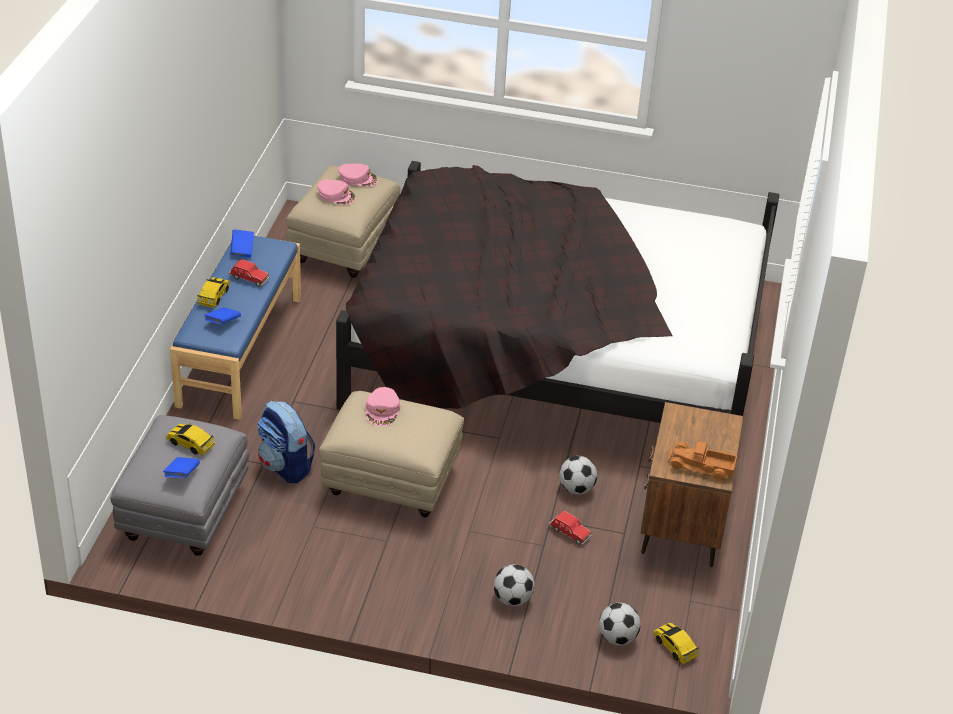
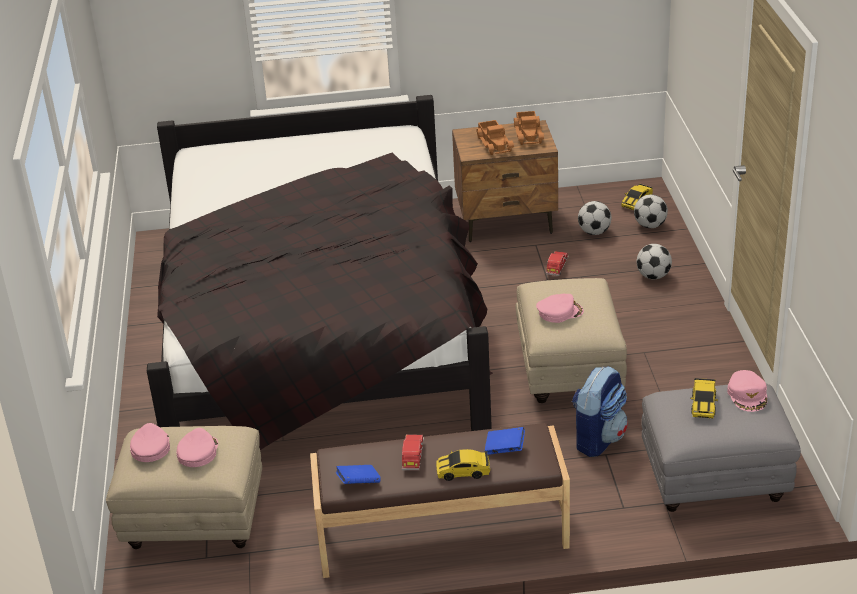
camera: 105 degrees left, 5 degrees down
blue book [163,457,200,478] -> pink cap [727,370,767,412]
blue bench [170,236,301,420] -> brown bench [310,423,570,578]
football [559,456,597,495] -> football moved to [578,201,611,235]
none -> toy truck [476,120,514,155]

